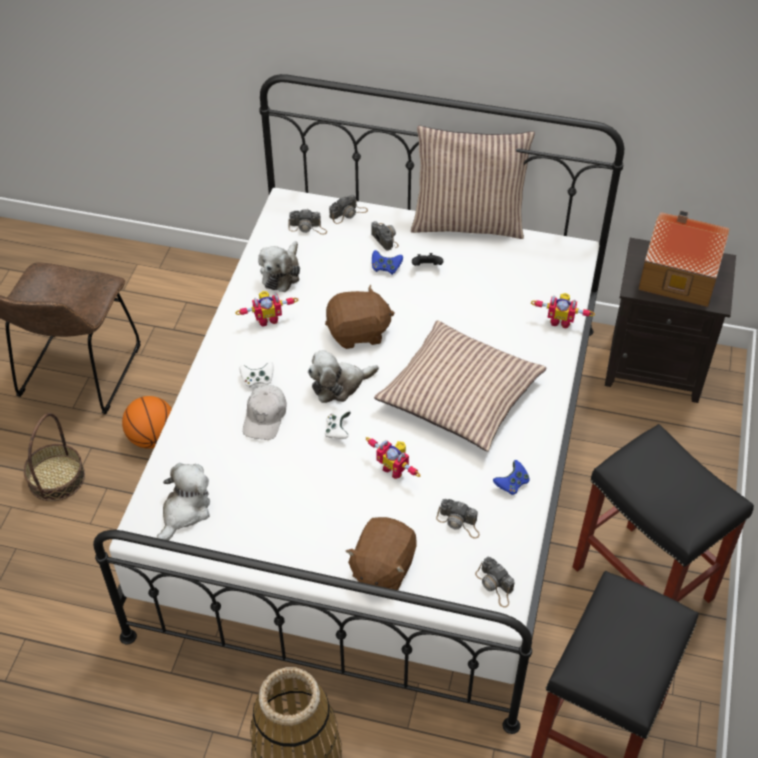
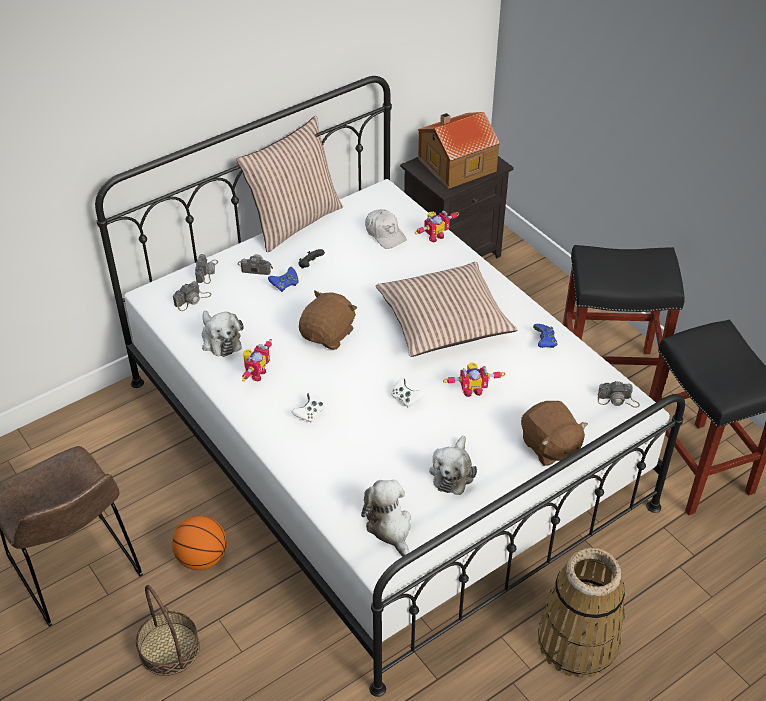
camera: 50 degrees left, 5 degrees down
white cap [243,385,287,440] -> white cap moved to [365,209,407,249]
plush toy [308,350,379,403] -> plush toy moved to [429,435,477,495]
camera [436,499,480,539] -> none

